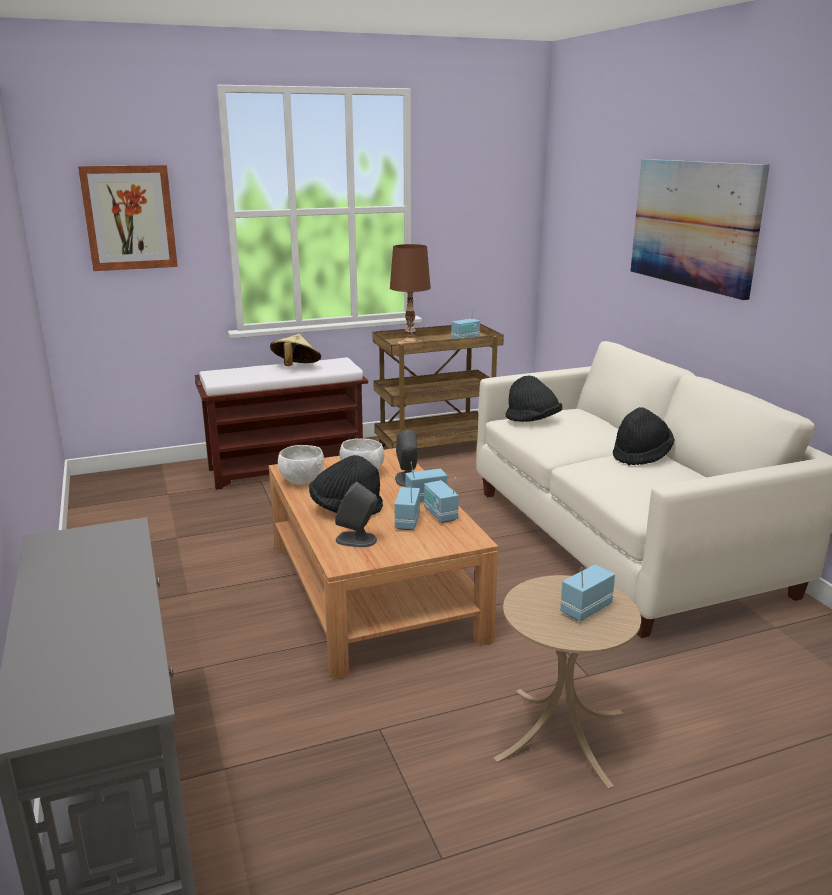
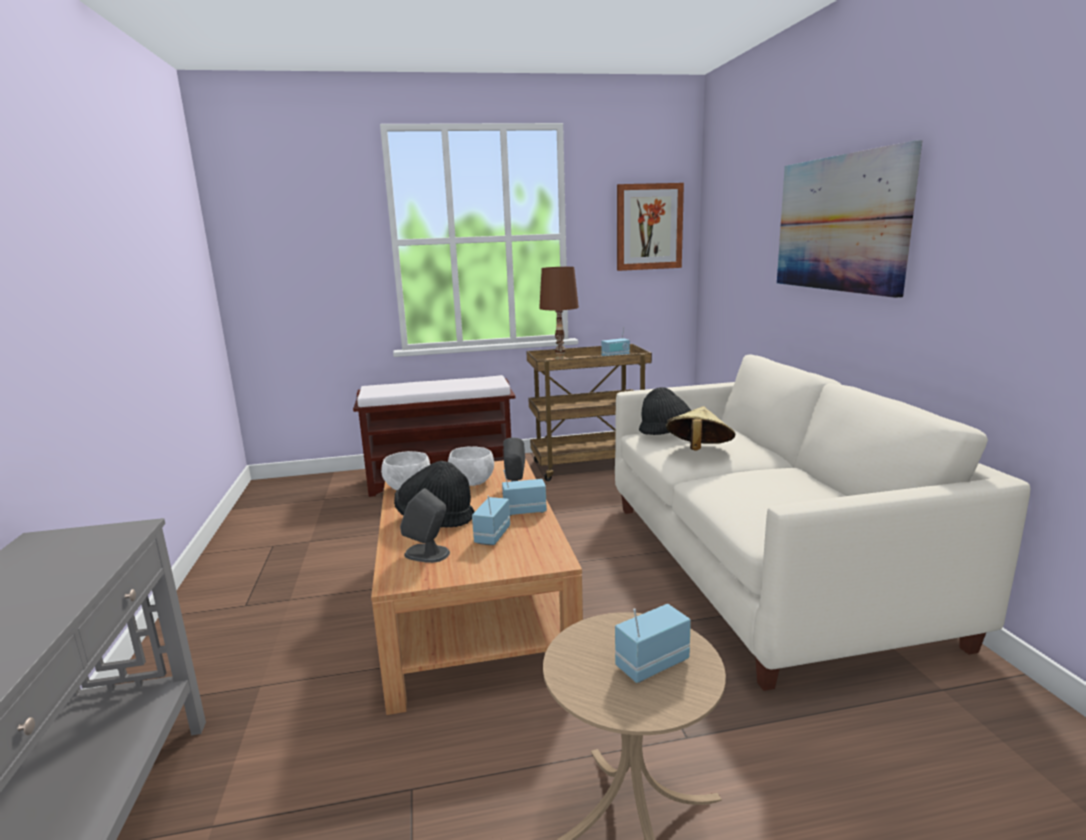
camera: 10 degrees right, 5 degrees down
picture [78,165,178,271] -> picture moved to [617,183,684,271]
beige hat [270,334,321,366] -> beige hat moved to [666,406,735,451]
radio [424,478,459,523] -> none
black hat [613,407,675,465] -> none

